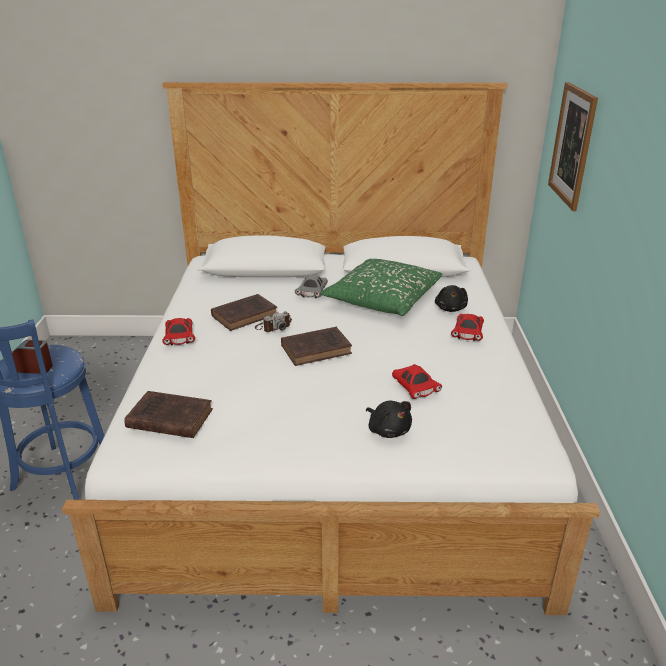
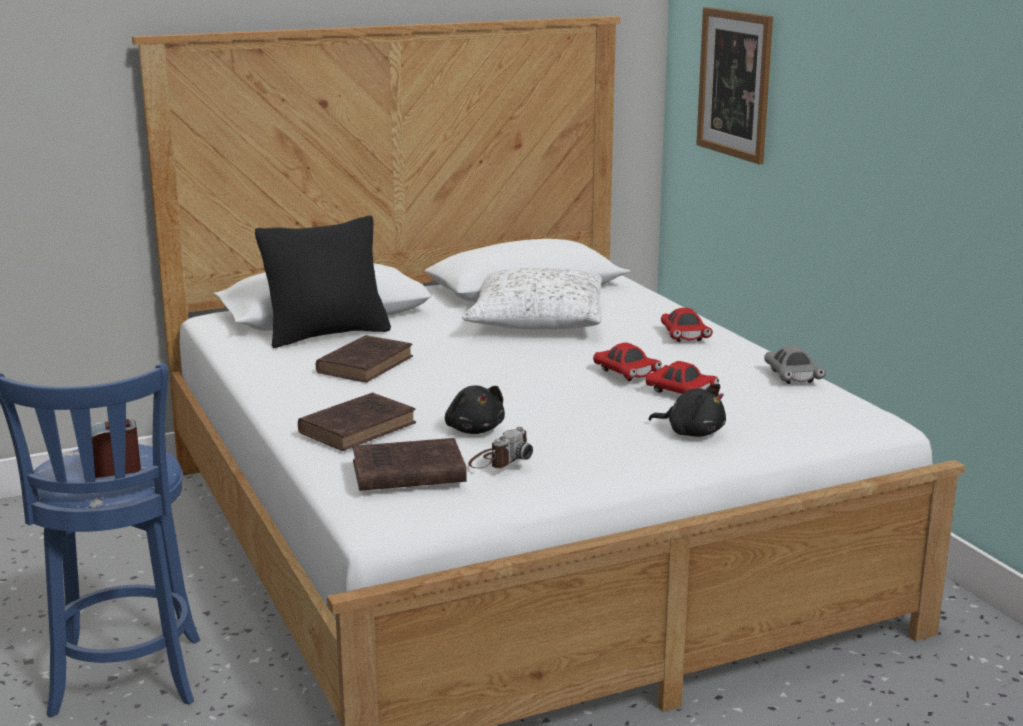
camera: 25 degrees left, 10 degrees down
red toy car [162,318,195,345] -> red toy car moved to [593,342,662,381]
camera [255,311,292,332] -> camera moved to [468,427,533,468]
brown book [281,327,352,366] -> brown book moved to [298,392,416,451]
grey toy car [295,275,328,298] -> grey toy car moved to [764,346,826,384]
green pillow [320,259,442,316] -> white pillow [462,268,602,330]
black plush toy [435,285,468,312] -> black plush toy moved to [445,385,505,434]
none -> black pillow [255,216,391,348]

